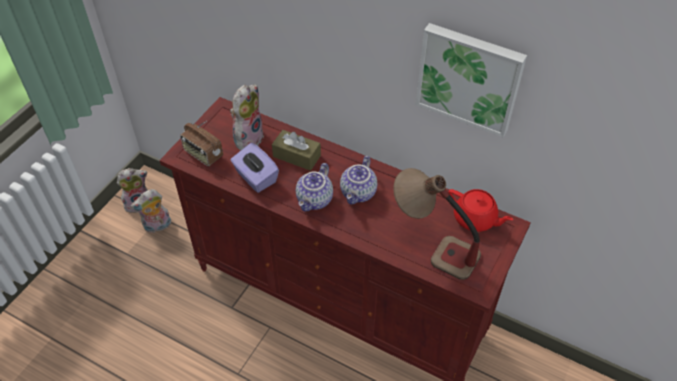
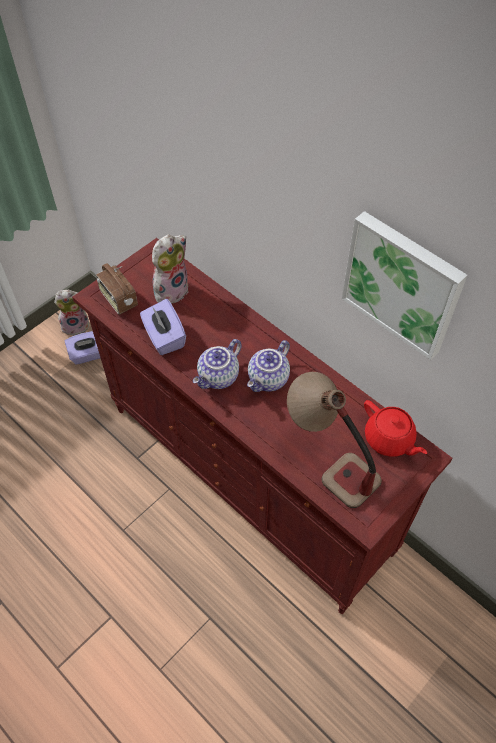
camera: 15 degrees right, 5 degrees up
plush toy [130,189,171,233] -> purple tissue box [65,331,100,364]
brown tissue box [272,130,321,171] -> none

